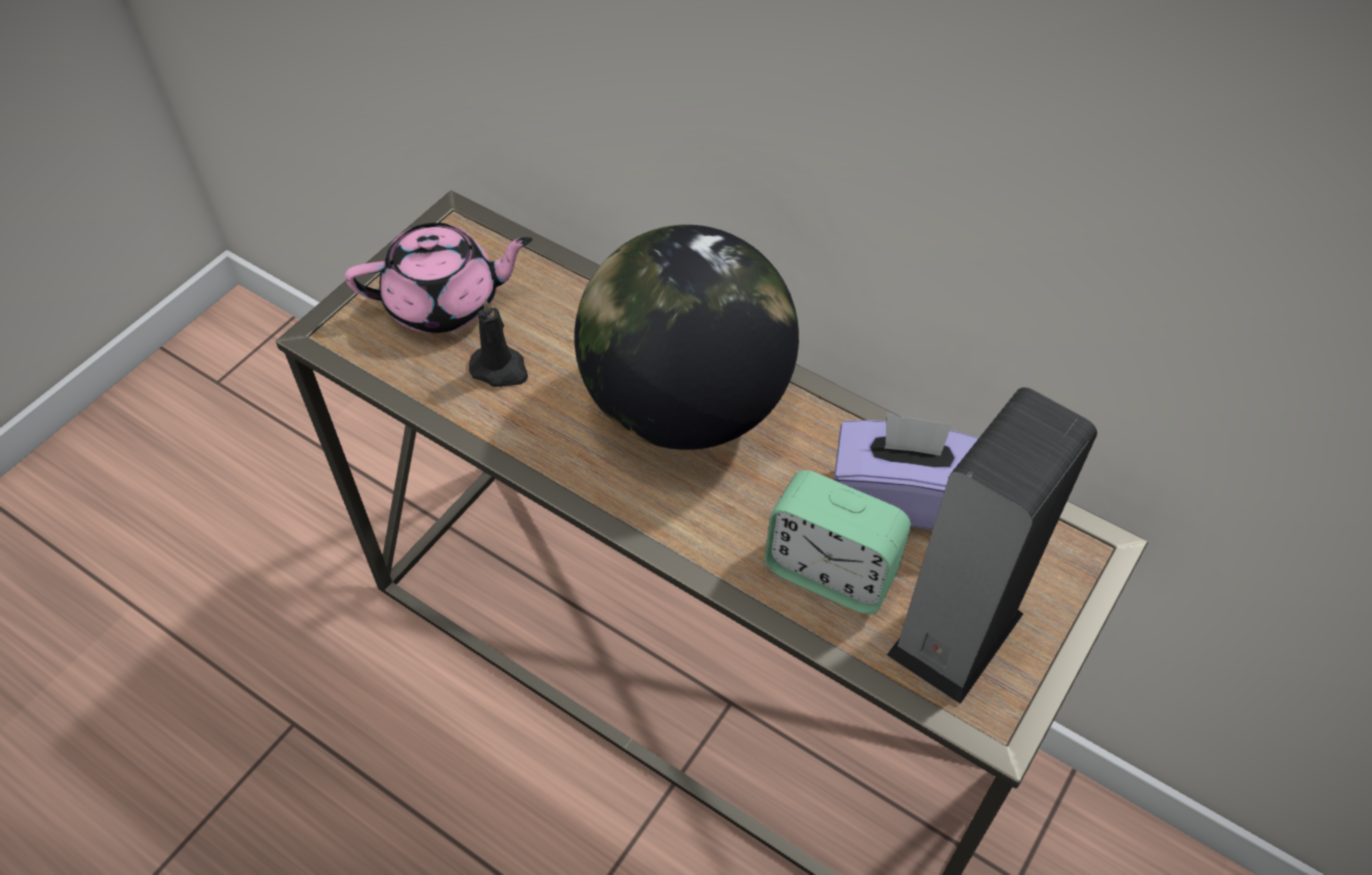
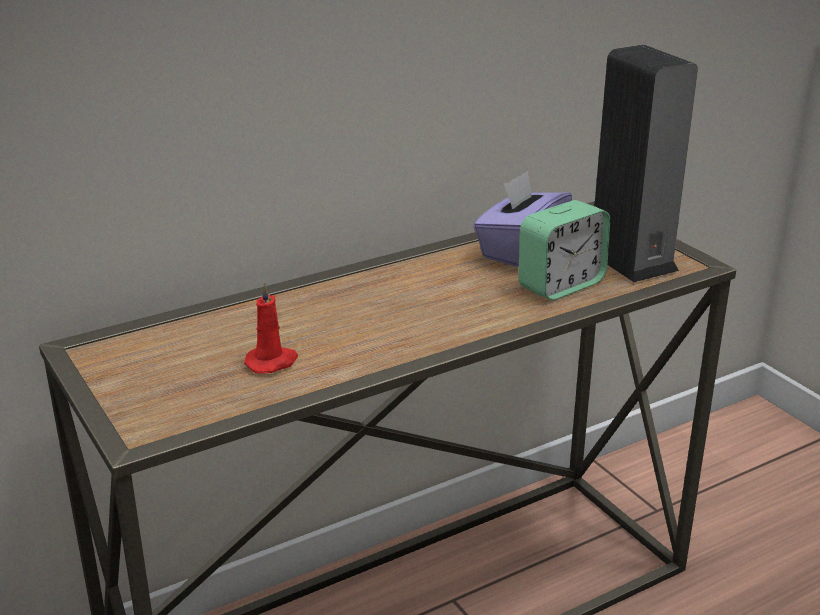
camera: 65 degrees left, 25 degrees down
pink teapot [345,223,533,333] -> none
black candle [469,299,528,387] -> red candle [244,282,298,374]
globe [574,225,799,450] -> none

